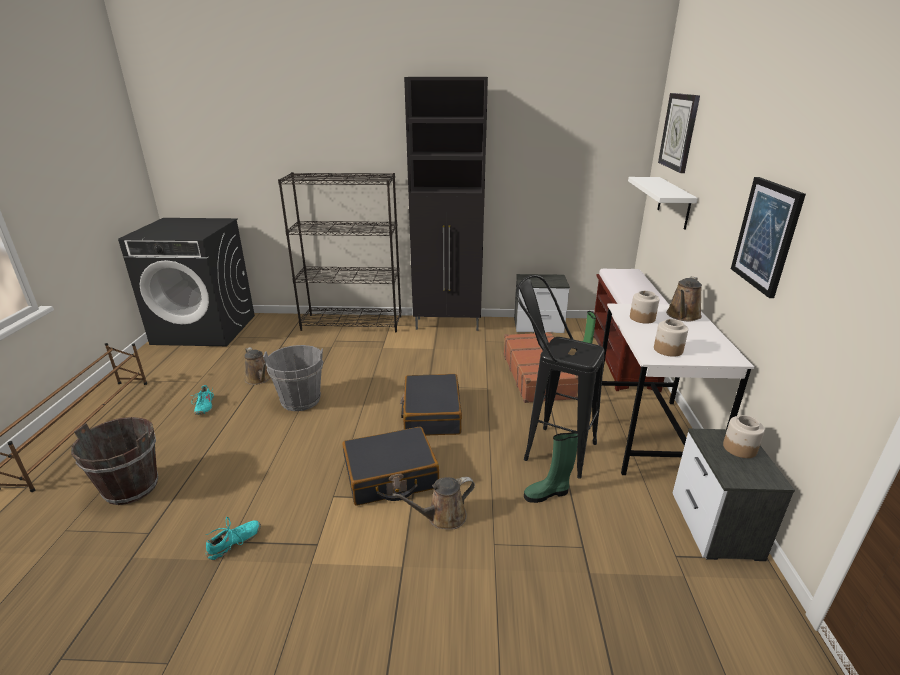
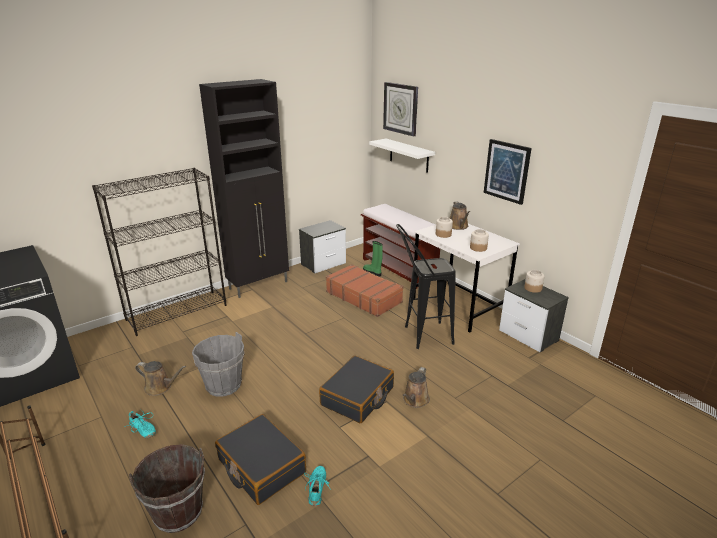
camera: 40 degrees left, 0 degrees up
black suitcase [400,374,462,436] -> black suitcase moved to [215,414,306,505]
green boot [524,432,578,503] -> none

